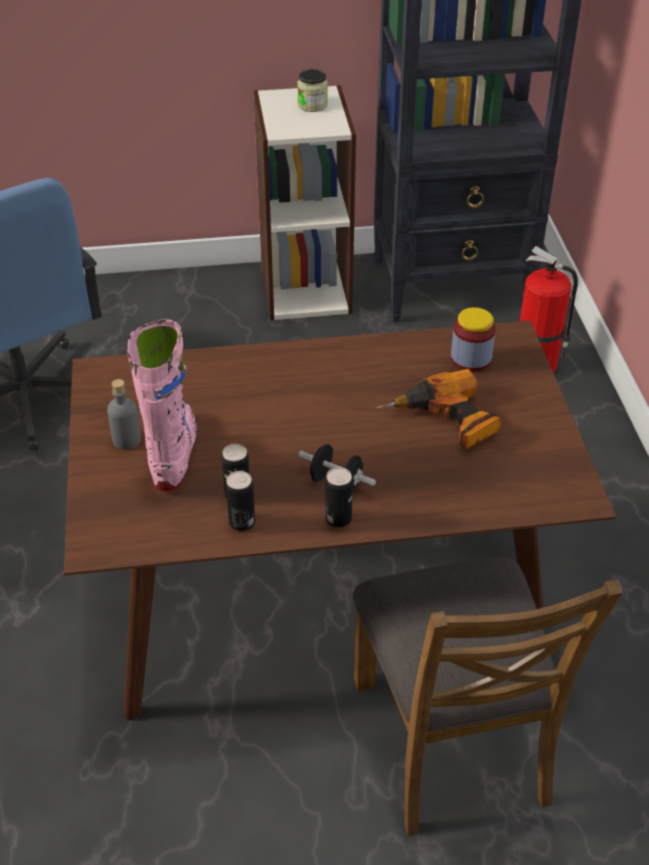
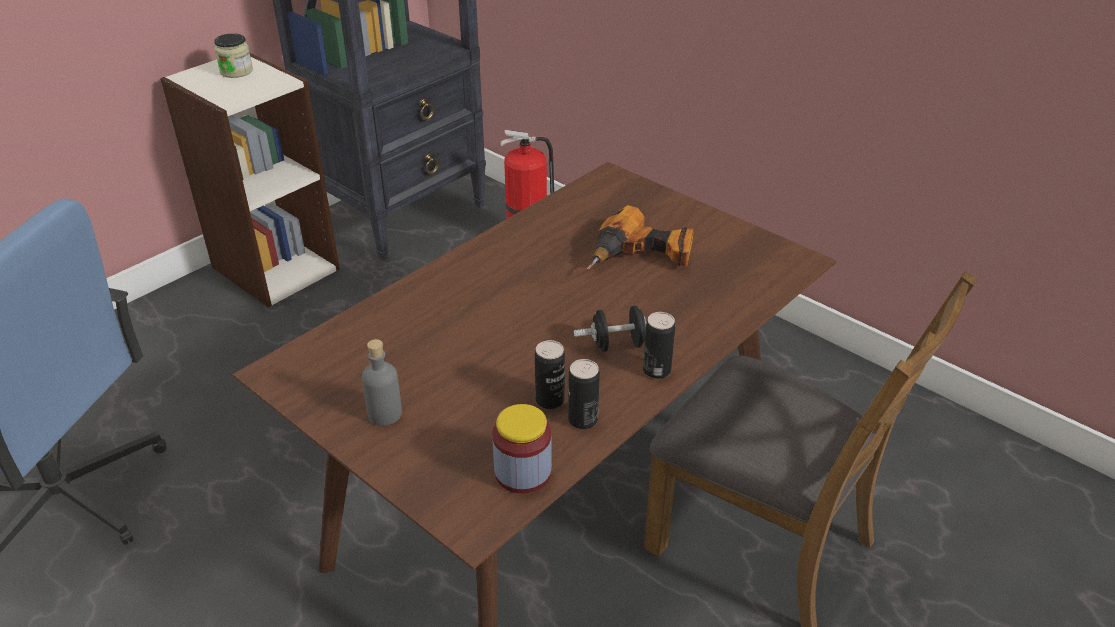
camera: 40 degrees left, 5 degrees down
pink boot [127,319,198,491] -> none
jar [451,307,496,372] -> jar moved to [492,404,552,493]

